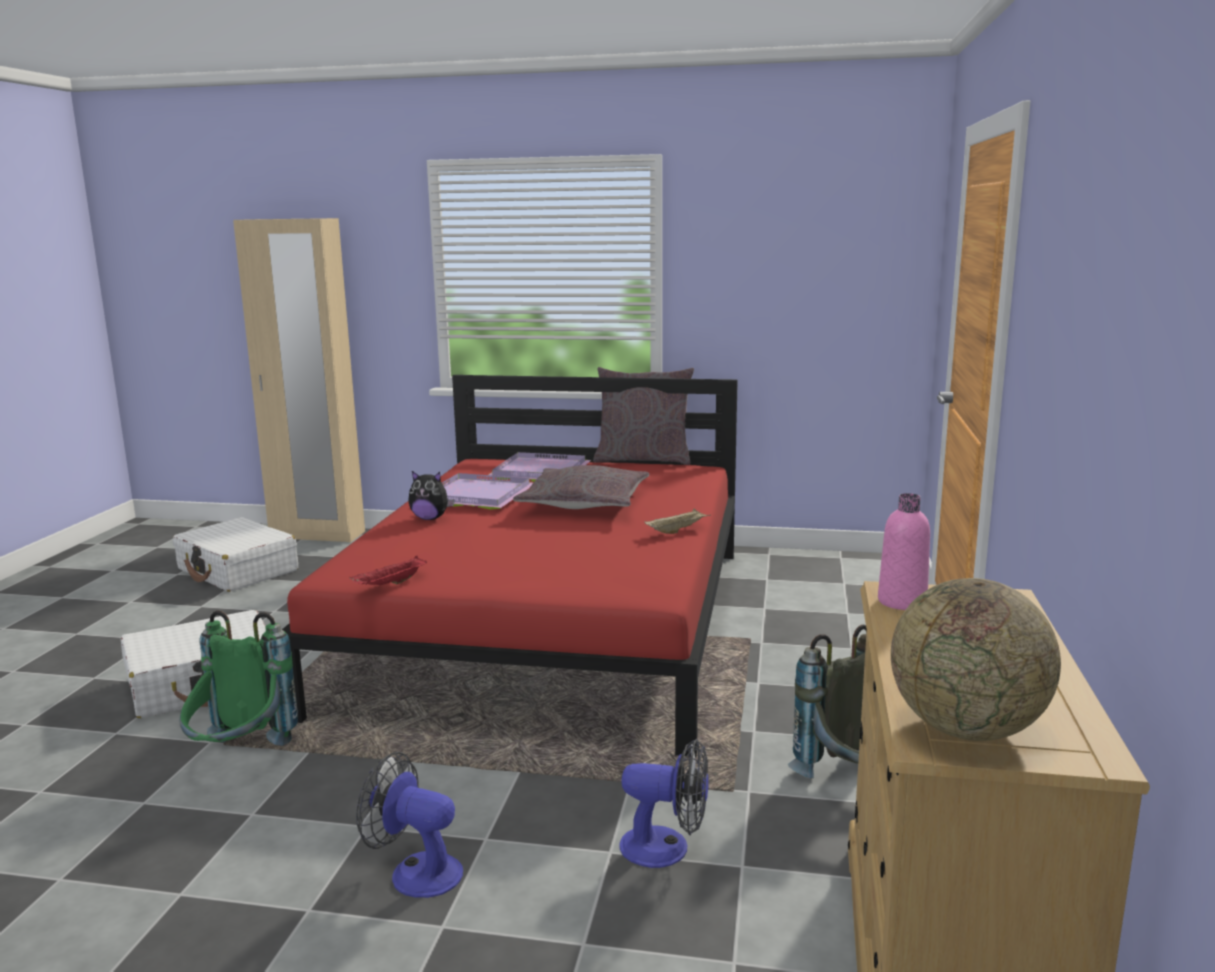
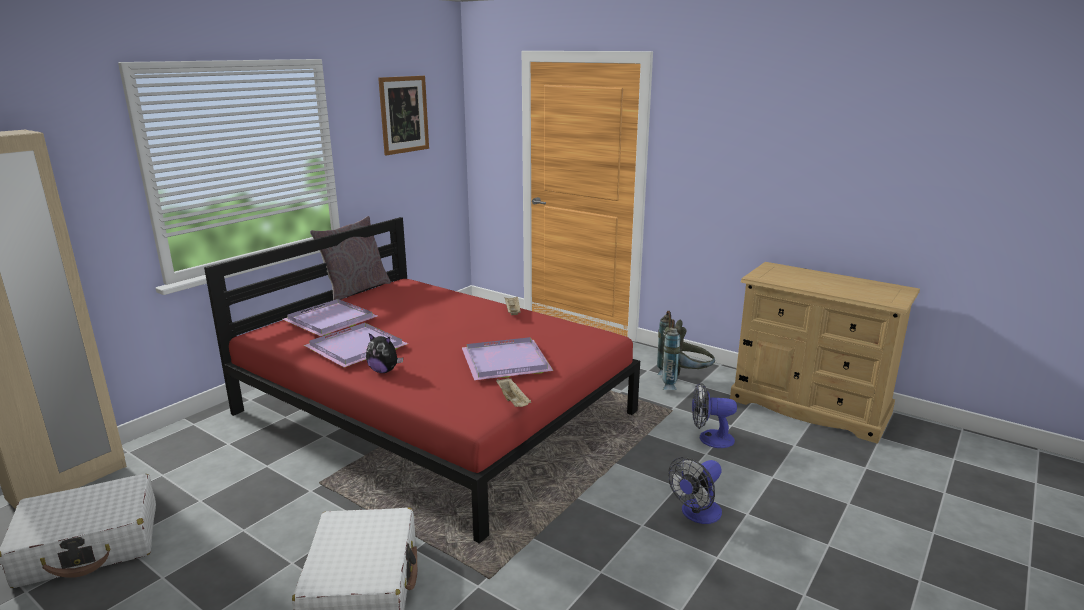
camera: 65 degrees left, 5 degrees up
green backpack [180,611,298,746] -> none
red tray [349,556,427,585] -> beige tray [496,378,531,407]
plush toy [408,471,454,520] -> plush toy turned 75 degrees clockwise [366,333,403,373]
grey pillow [513,465,649,509] -> none
fan [619,739,709,868] -> fan turned 120 degrees counterclockwise [692,383,737,448]
pink bottle [878,493,930,610] -> none
globe [891,578,1061,741] -> none
none -> picture [378,76,429,155]
none -> purple tray [462,337,554,380]

